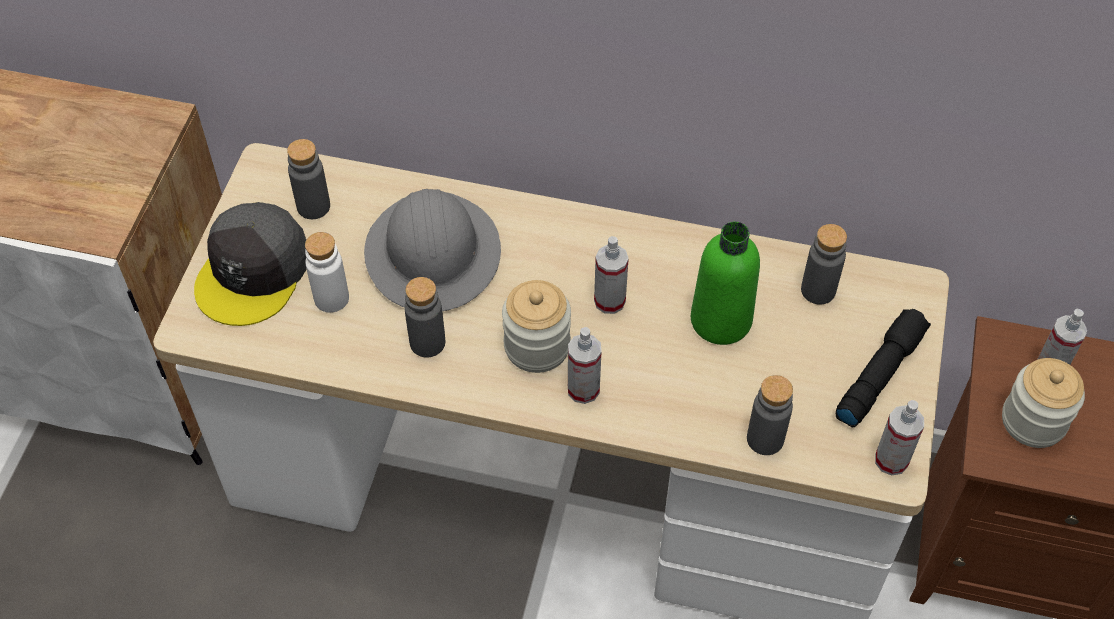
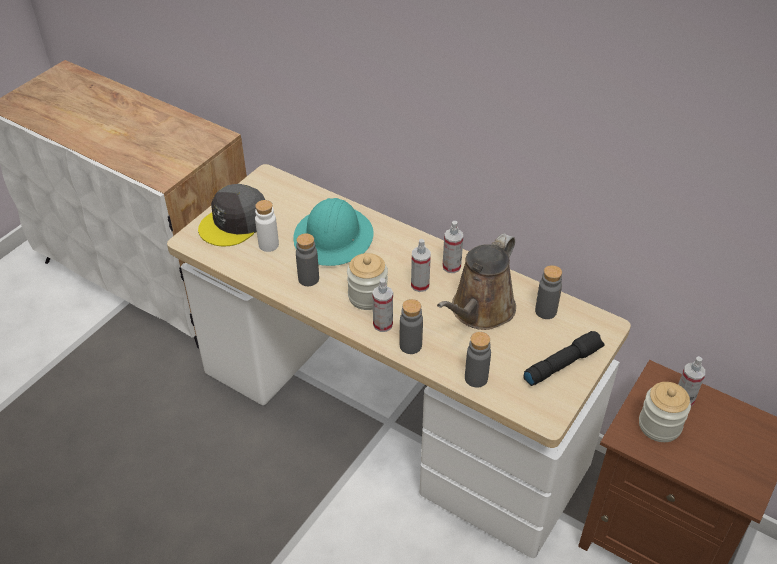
camera: 20 degrees right, 10 degrees down
grey bottle [287,139,330,219] -> grey bottle moved to [400,299,423,354]
grey hard hat [364,189,501,311] -> turquoise hard hat [293,198,374,266]
green bottle [691,221,760,345] -> brown watering can [437,233,516,330]
spray bottle [875,400,924,476] -> spray bottle moved to [443,221,464,273]

